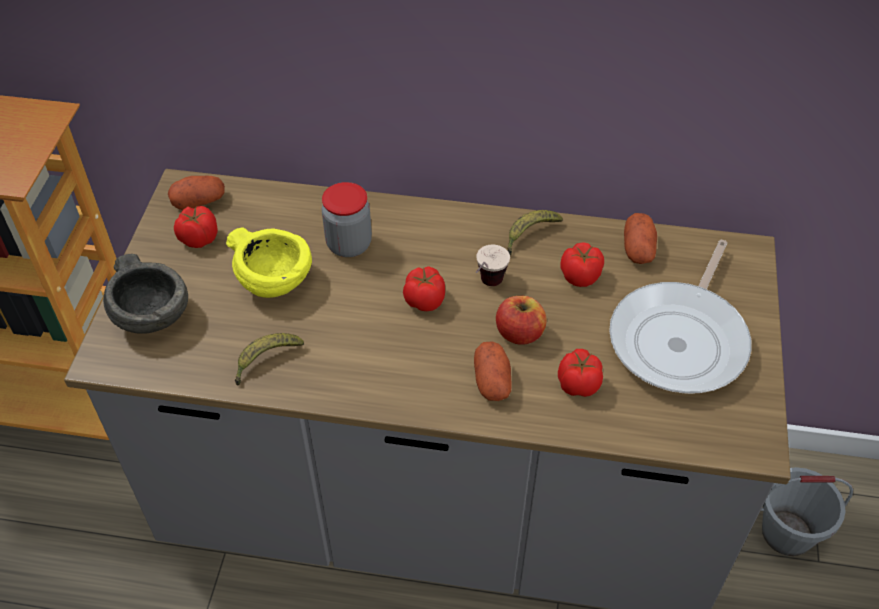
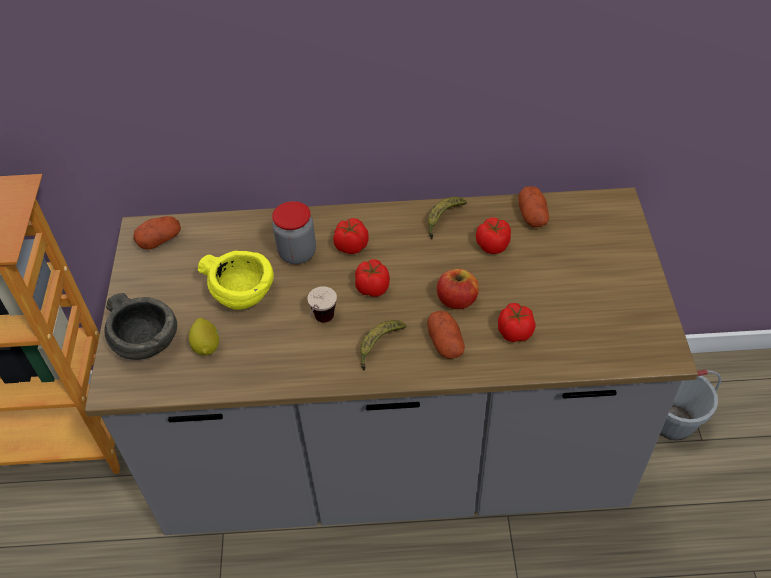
camera: 10 degrees left, 0 degrees up
tomato [174,205,218,248] -> tomato moved to [333,218,369,254]
banana [235,333,304,385] -> banana moved to [360,320,407,371]
cup [476,244,510,286] -> cup moved to [307,286,337,323]
frying pan [609,240,752,394] -> none
none -> lemon [189,318,219,355]

